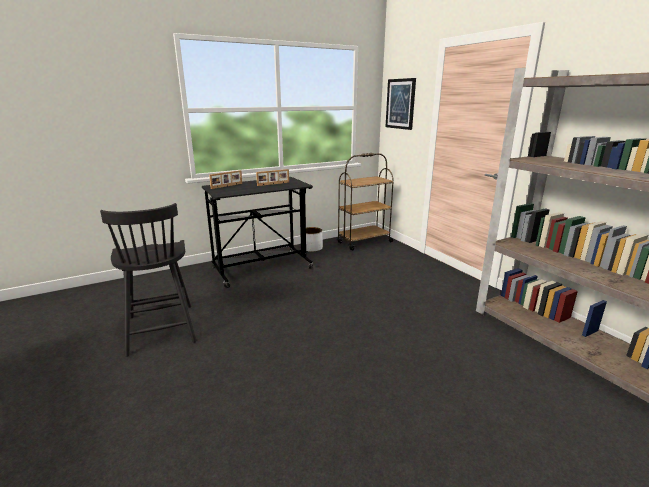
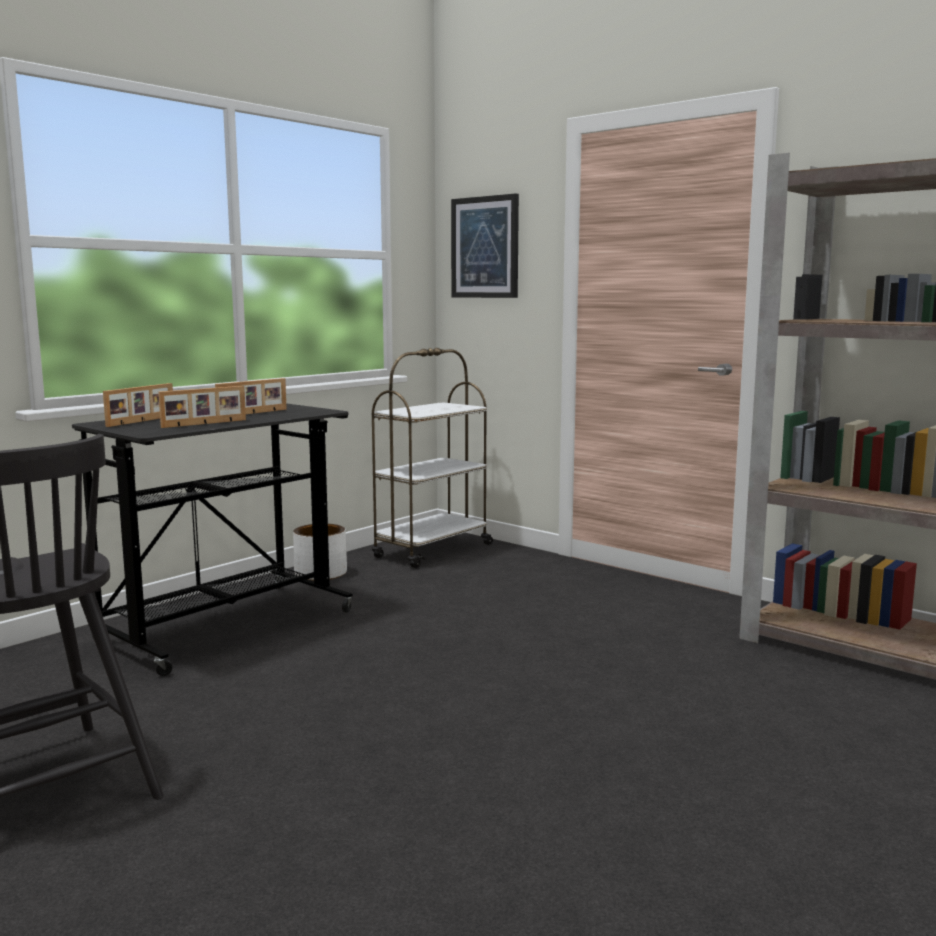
camera: 20 degrees left, 10 degrees down
brown cart [337,153,394,251] -> white cart [372,348,493,568]
none -> picture frame [158,386,246,428]

